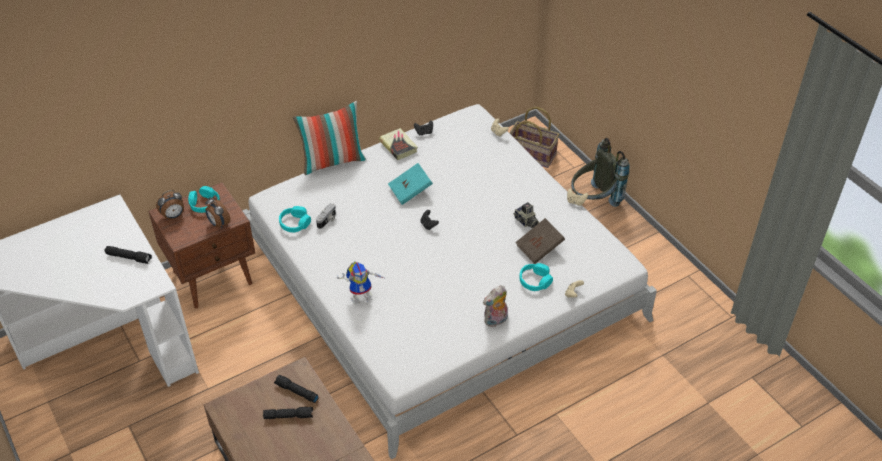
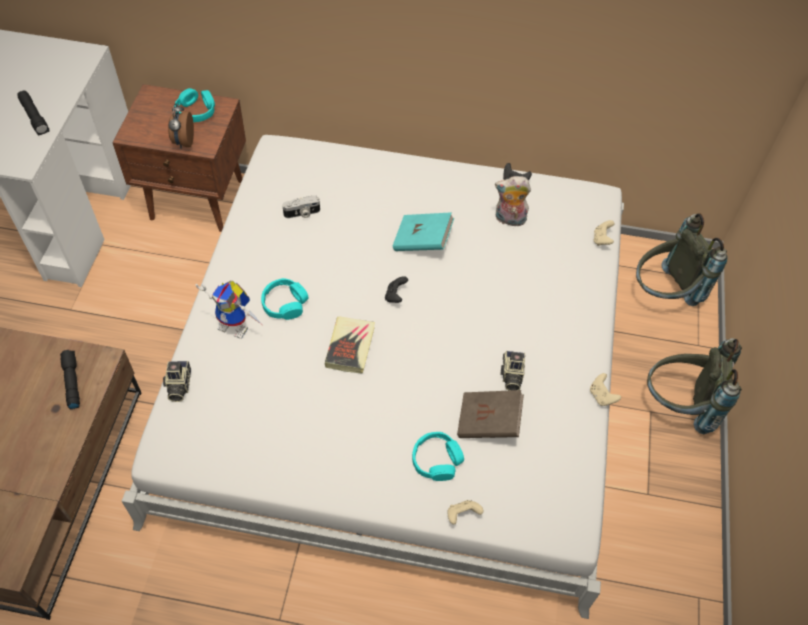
camera: 40 degrees right, 10 degrees up
alarm clock [156,190,184,220] -> none
black flashlight [263,407,313,419] -> none
turquoise headphones [279,206,311,232] -> turquoise headphones moved to [261,278,308,320]
pillow [293,101,366,175] -> none
book [379,128,418,160] -> book moved to [325,316,375,374]
plush toy [483,285,508,328] -> plush toy moved to [495,176,531,227]
basket [509,107,559,168] -> grey backpack [636,213,727,306]
none -> camera [163,361,191,402]

